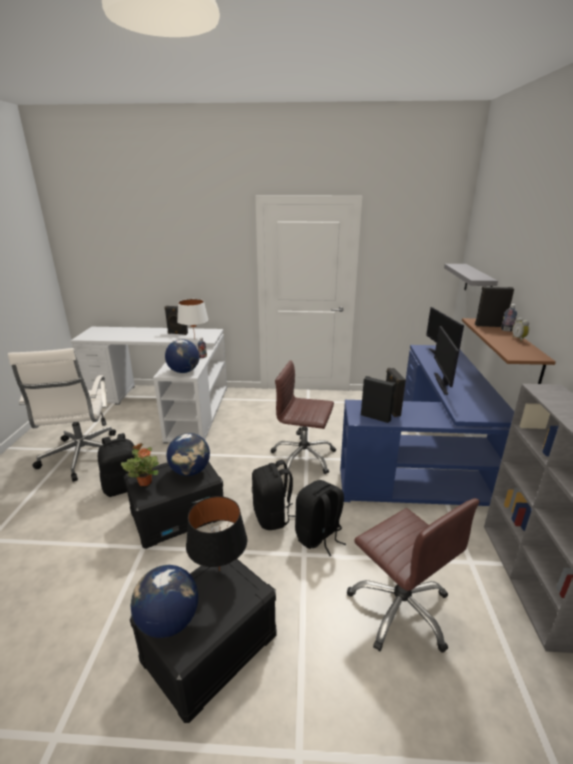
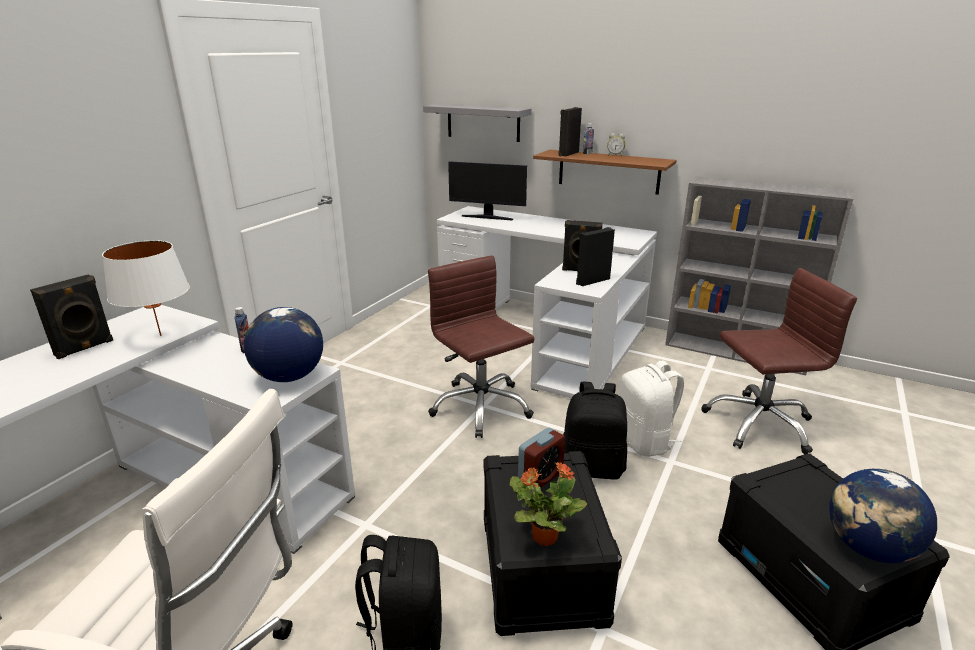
camera: 65 degrees left, 0 degrees up
globe [166,433,210,476] -> alarm clock [518,428,565,488]
black table lamp [186,496,247,571] -> none
brown office chair [271,360,336,474] -> brown office chair turned 105 degrees clockwise [428,255,534,438]
black backpack [295,480,346,556] -> white backpack [619,361,684,457]
blue desk [340,345,514,506] -> white desk [437,206,657,398]
monitor [434,326,459,395] -> none

